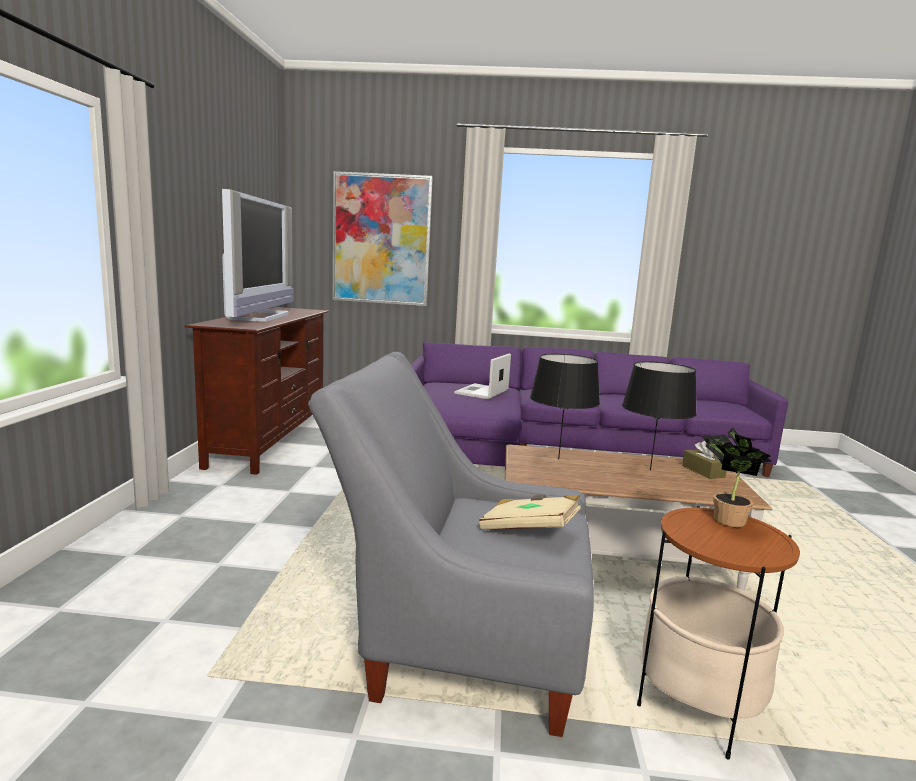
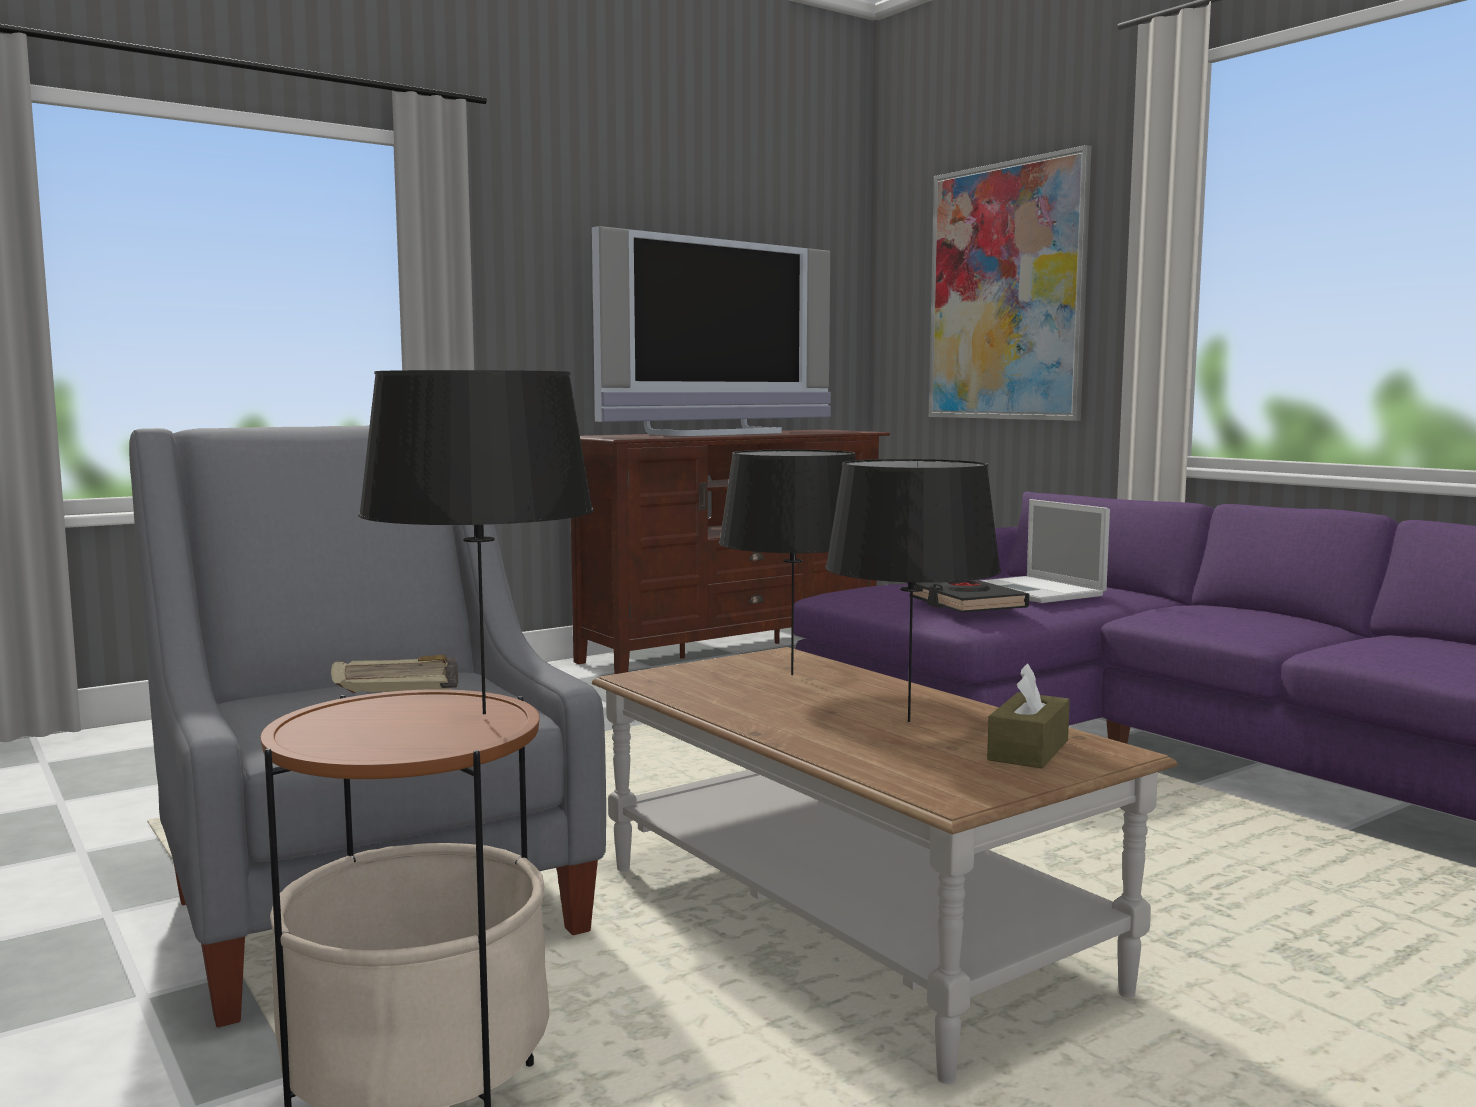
camera: 50 degrees right, 5 degrees down
laptop [454,354,511,399] -> laptop turned 105 degrees counterclockwise [980,499,1110,603]
potted plant [702,428,771,527] -> black table lamp [358,370,593,714]
none -> black book [909,580,1029,612]

